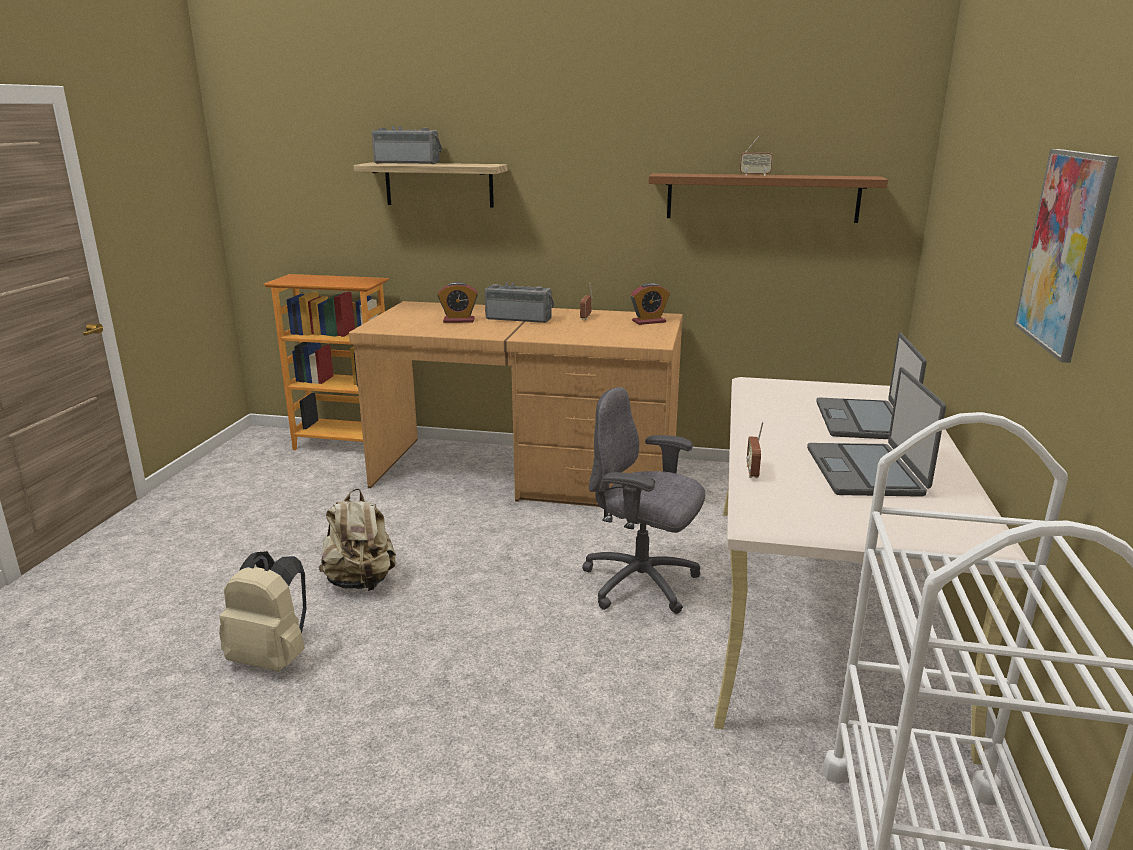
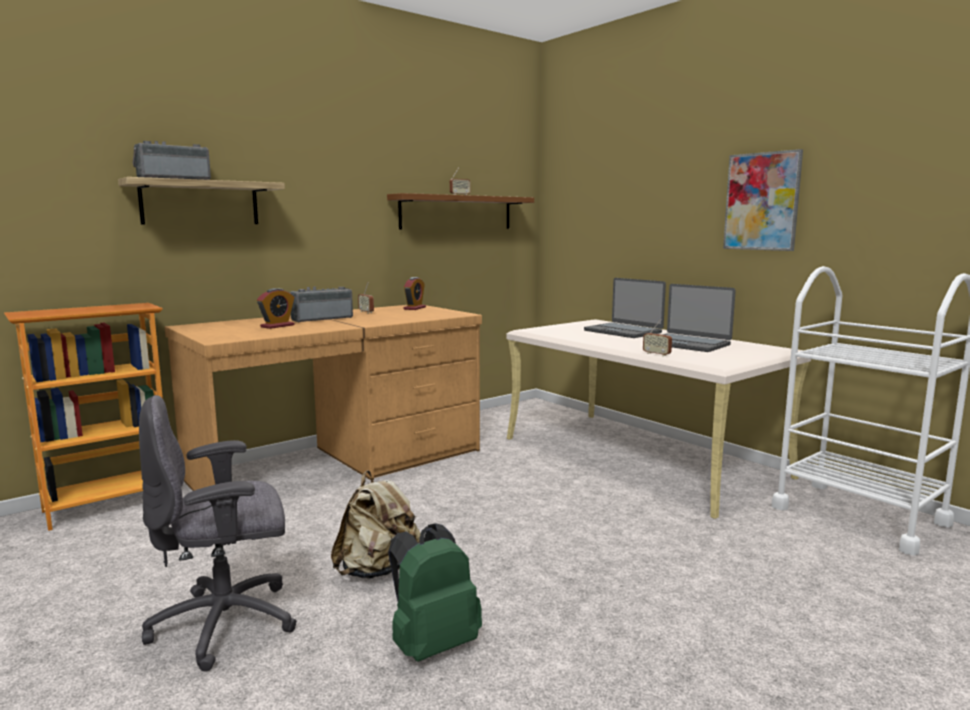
camera: 50 degrees left, 10 degrees down
beige backpack [219,551,306,672] -> green backpack [388,523,482,662]
grey office chair [582,387,705,614] -> grey office chair moved to [139,395,297,672]

